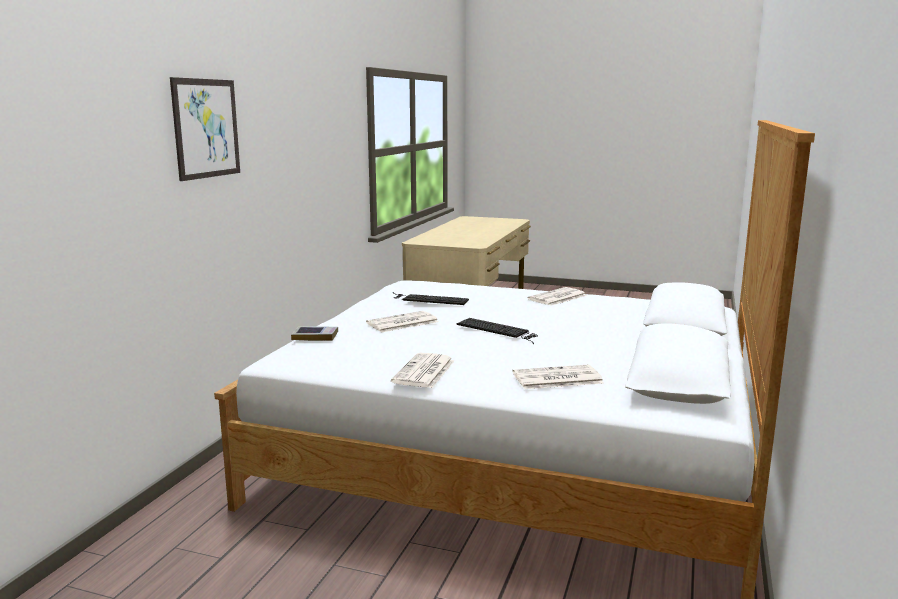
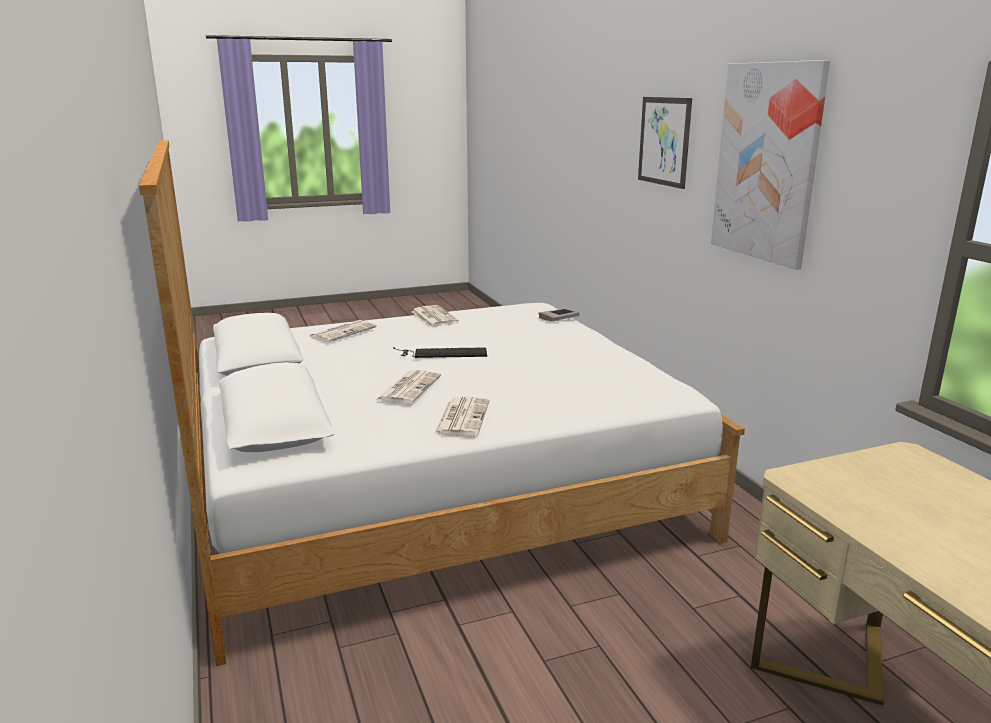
camera: 140 degrees right, 5 degrees up
newspaper [366,311,438,332] -> newspaper moved to [376,370,441,404]
keyboard [392,292,469,305] -> none
none -> picture [711,60,830,270]

